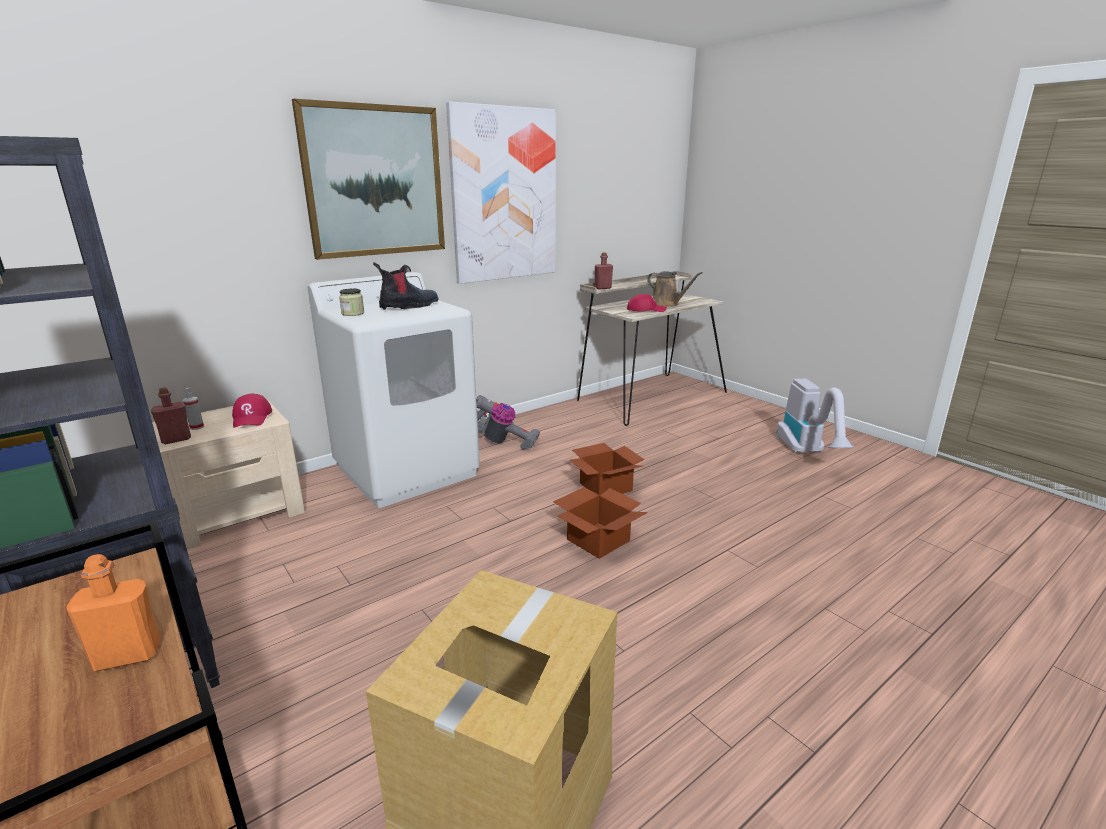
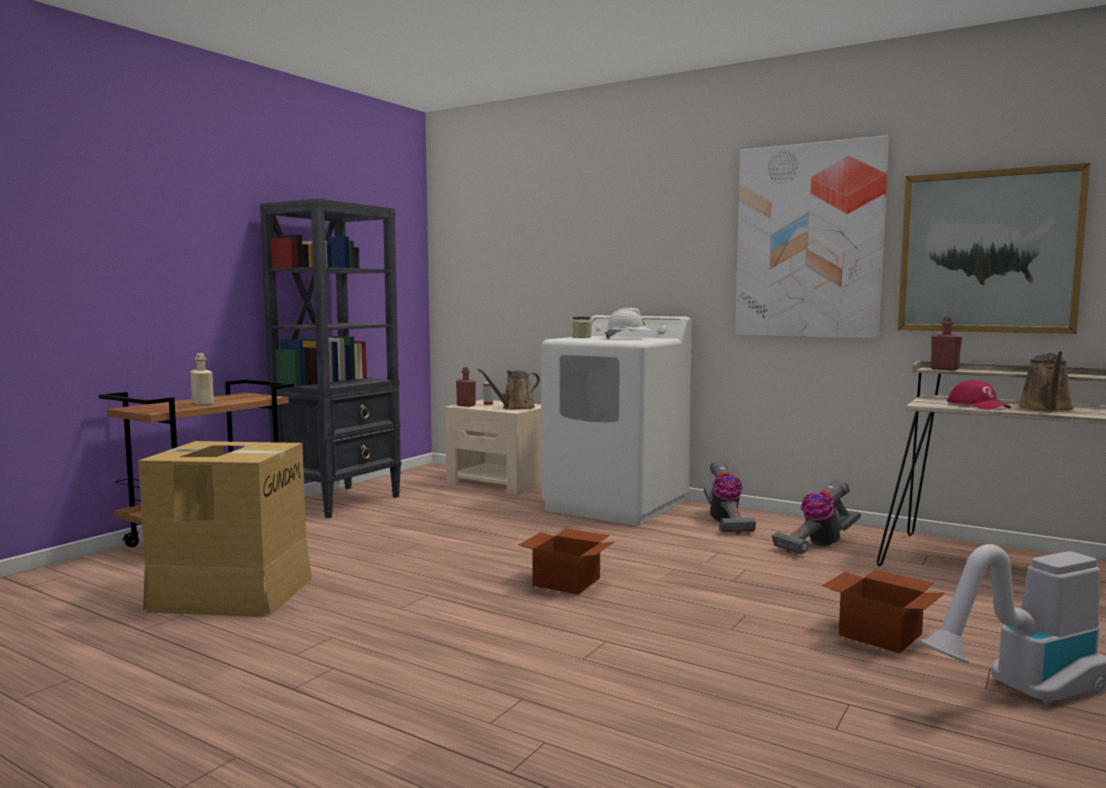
camera: 70 degrees right, 15 degrees down
orange bottle [67,554,161,671] -> beige bottle [190,353,214,406]
red cap [232,394,272,428] -> brown watering can [477,369,540,410]
picture [292,99,445,260] -> picture moved to [898,163,1090,334]
boot [373,262,439,310] -> white hard hat [605,308,651,339]
cardboard box [570,443,645,496] -> cardboard box moved to [822,569,945,653]
none -> vacuum cleaner [772,479,861,555]

